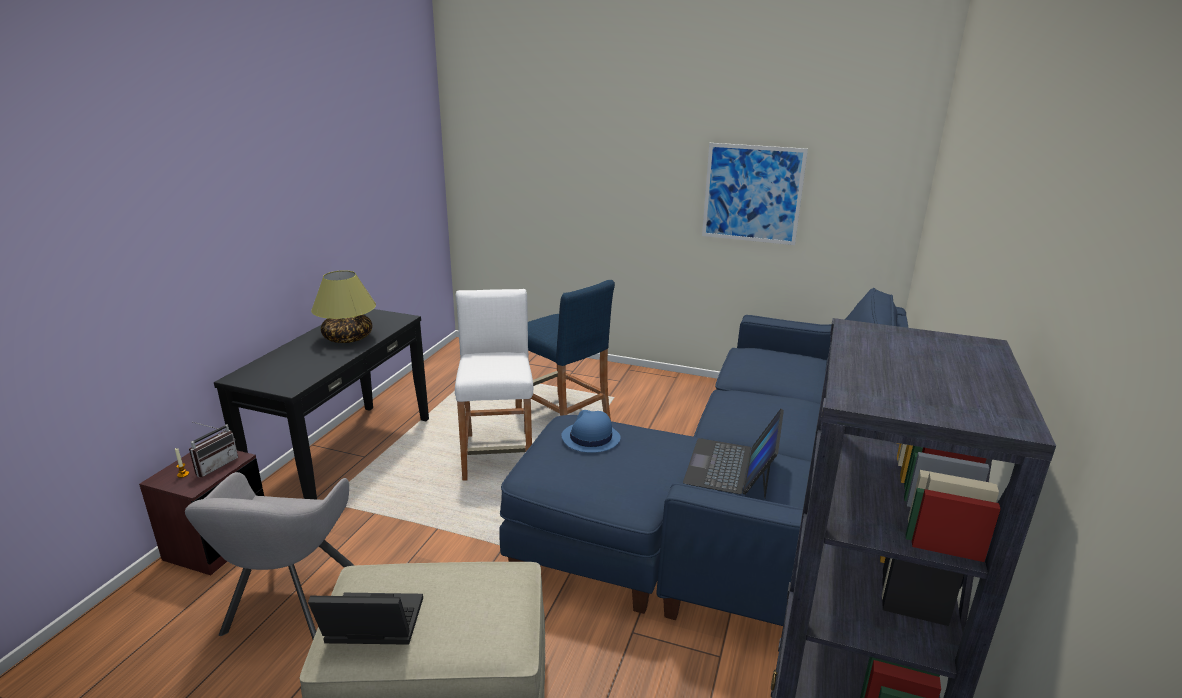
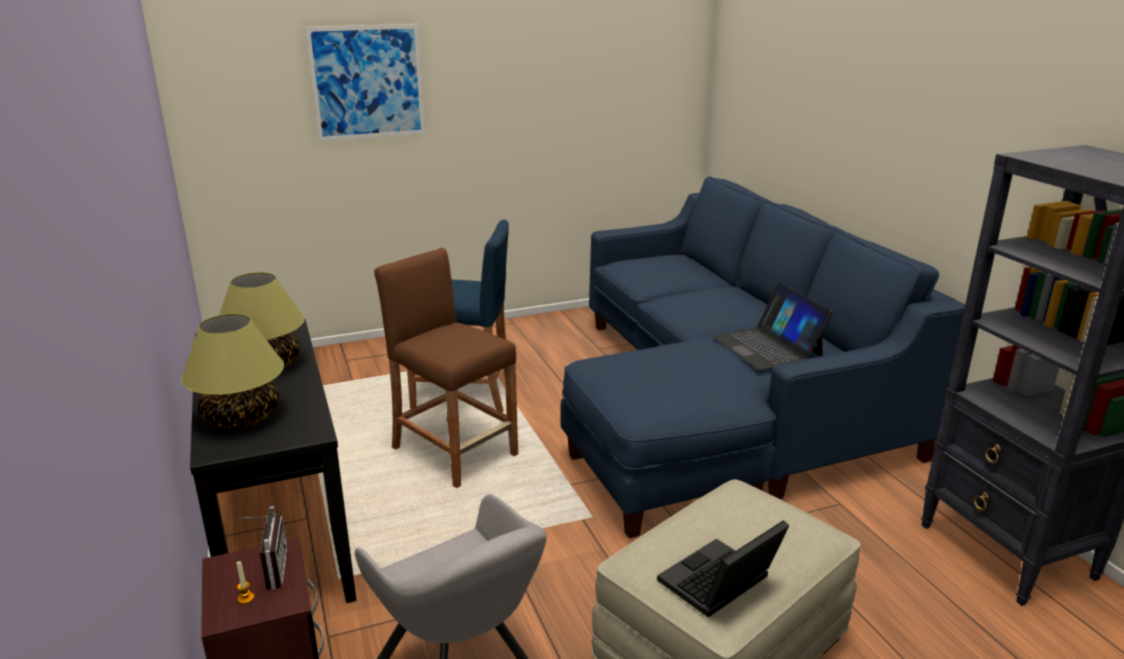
camera: 40 degrees left, 0 degrees up
white stool [455,289,533,481] -> brown stool [374,248,518,488]
blue hat [561,410,621,453] -> none
picture [702,143,808,245] -> picture moved to [305,24,425,141]
none -> table lamp [181,314,284,428]

